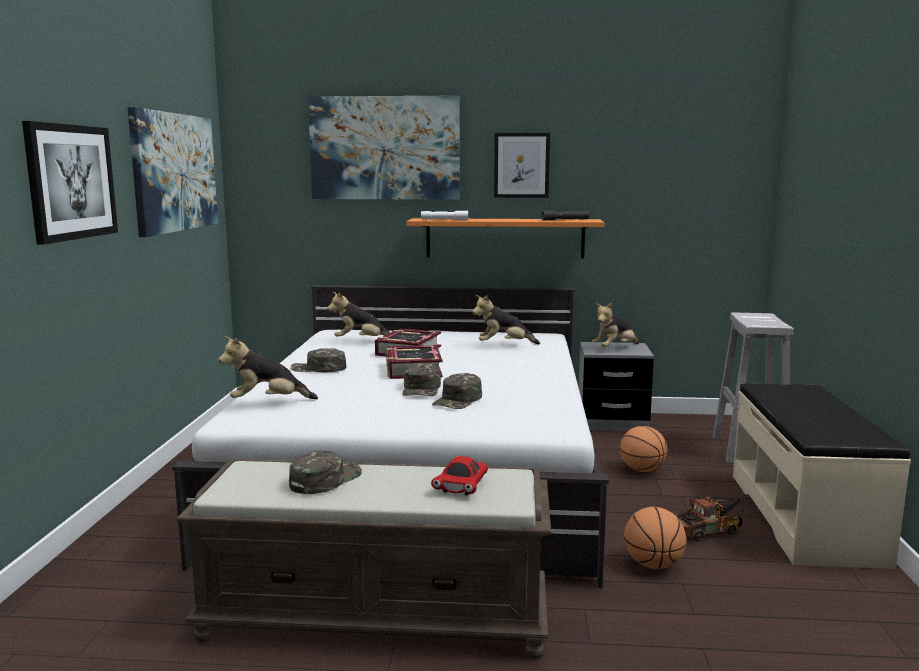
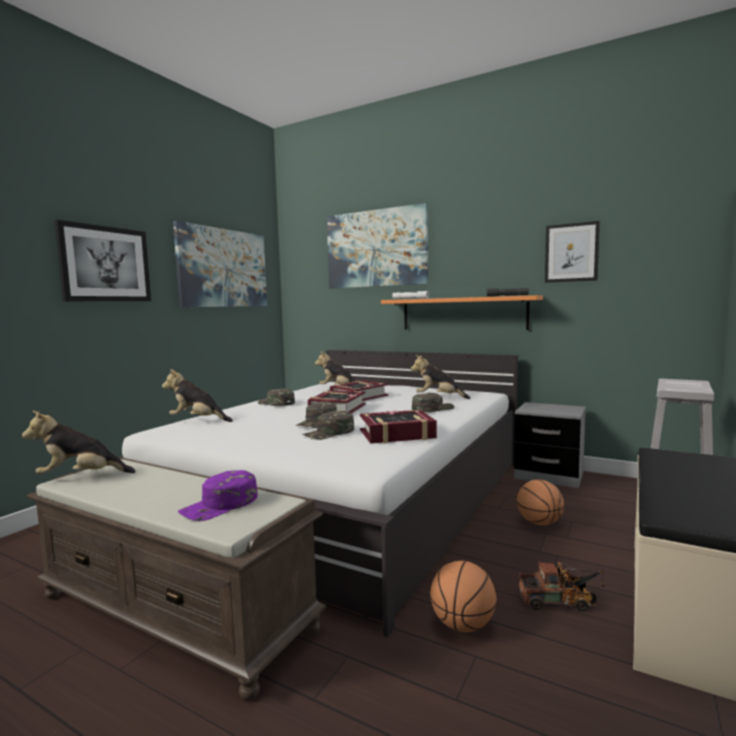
camera: 25 degrees right, 5 degrees down
green cap [289,451,362,494] -> green cap moved to [412,393,454,412]
red toy car [431,456,488,496] -> purple cap [178,470,258,521]
picture [494,133,550,198] -> picture moved to [545,221,600,283]
plush toy [592,303,639,346] -> plush toy moved to [22,411,136,474]
none -> book [360,410,437,444]

